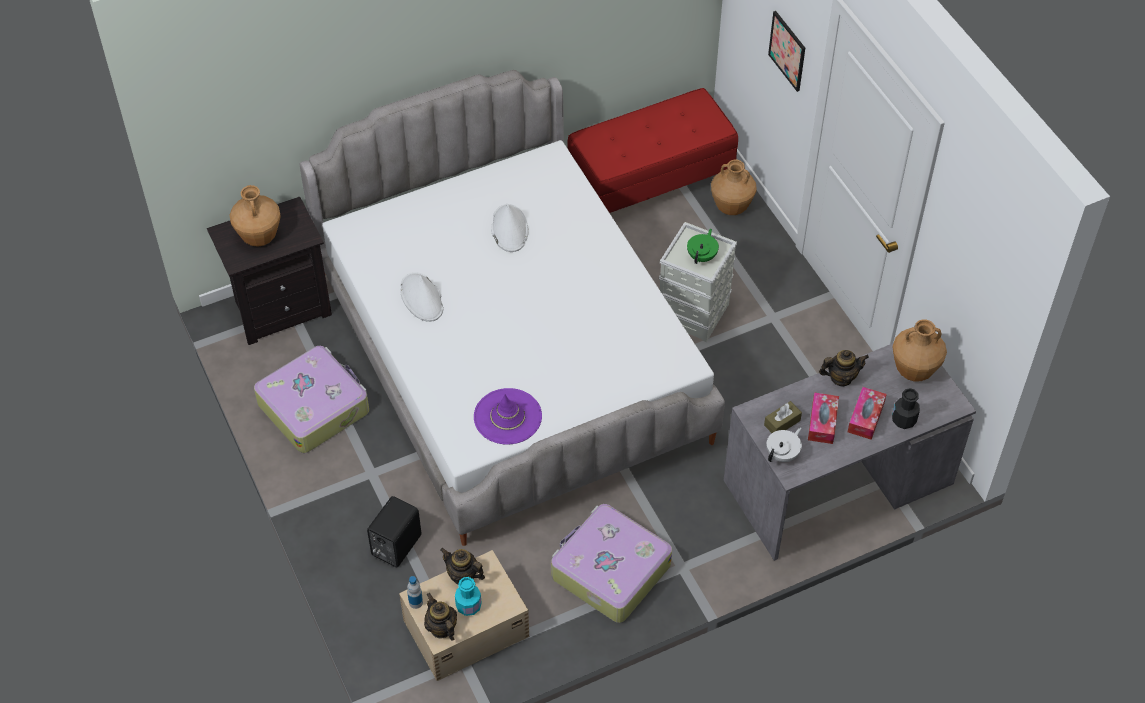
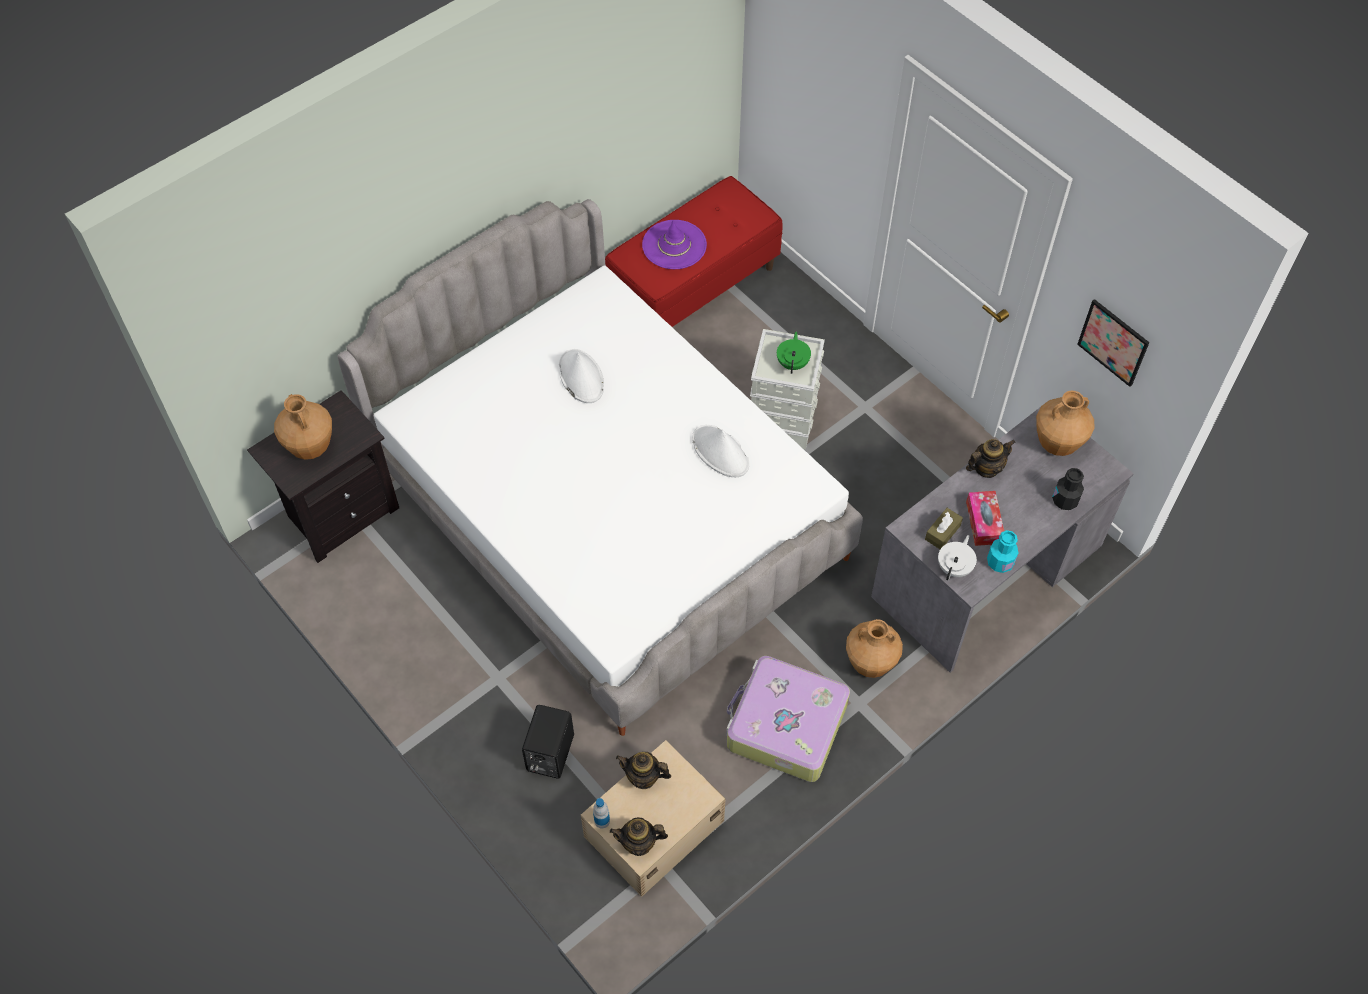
camera: 15 degrees left, 5 degrees up
suitcase [254,346,369,453] -> none
white hat [400,272,444,322] -> white hat moved to [692,425,749,477]
teapot [424,593,457,641] -> teapot turned 45 degrees counterclockwise [610,817,668,856]
turquoise bottle [455,577,482,616] -> turquoise bottle moved to [987,530,1018,573]
purple hat [474,388,542,445] -> purple hat moved to [642,220,707,269]
brown vase [711,160,757,215] -> brown vase moved to [846,619,903,678]
picture [768,11,805,92] -> picture moved to [1077,299,1149,387]
tissue box [848,387,887,440] -> none

